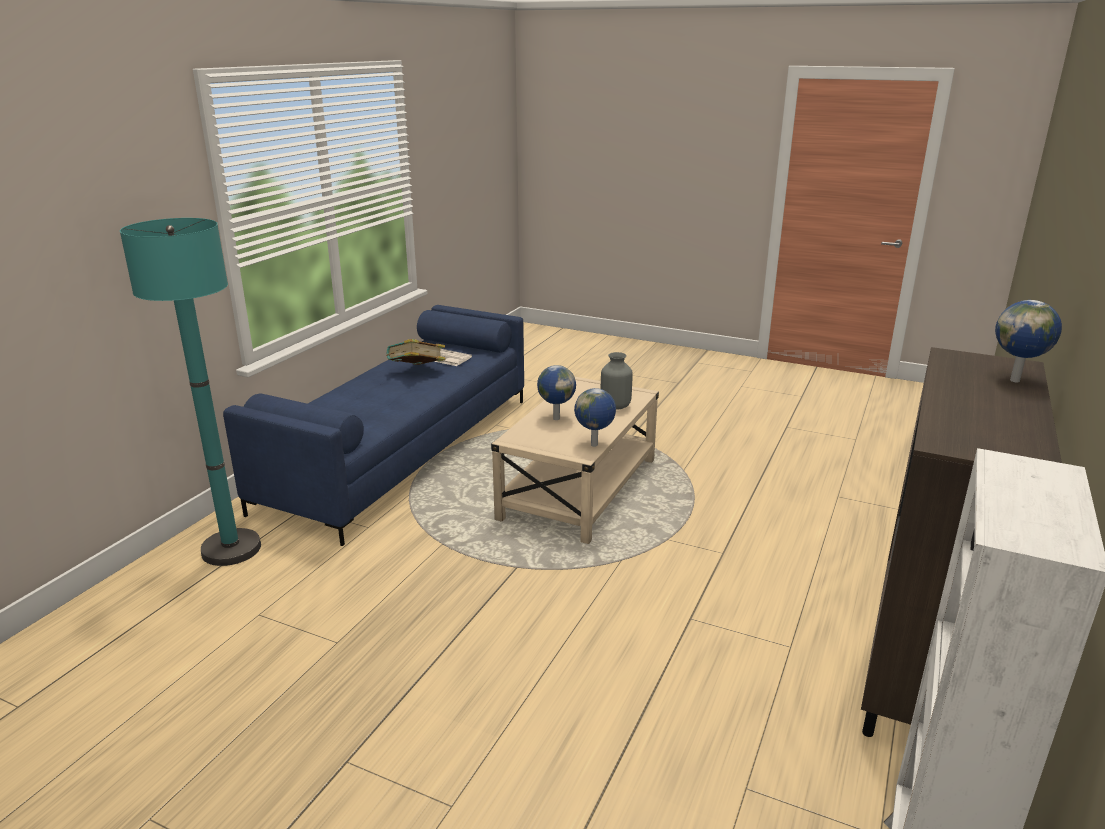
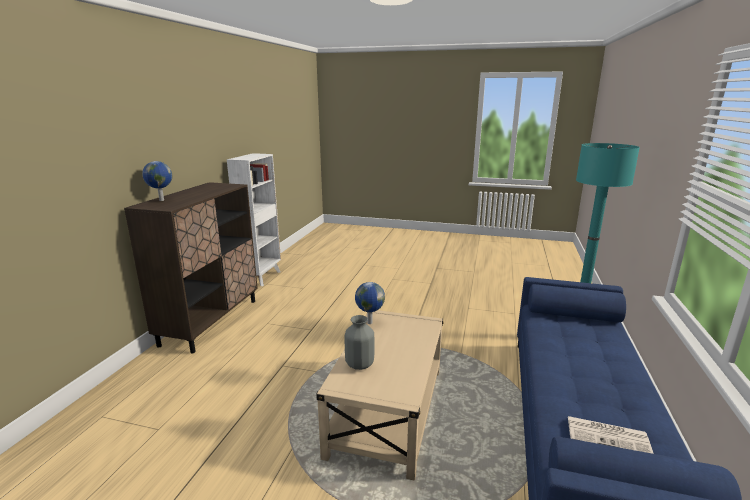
camera: 170 degrees right, 5 degrees down
book [386,339,445,365] -> none
globe [537,365,576,420] -> none

